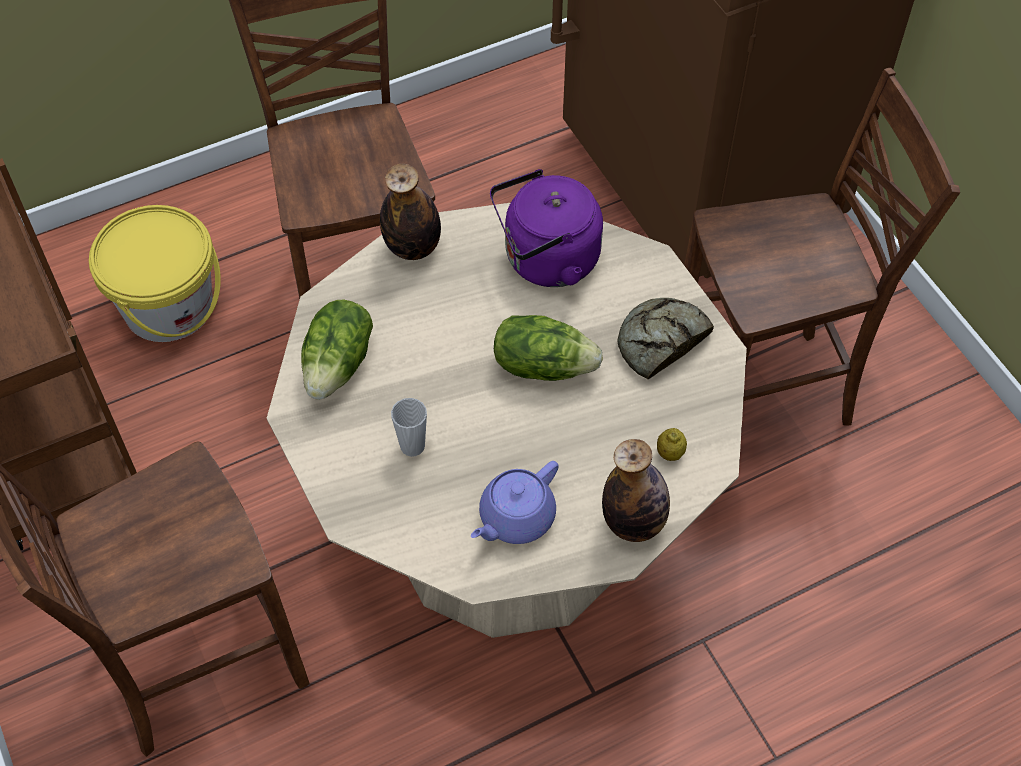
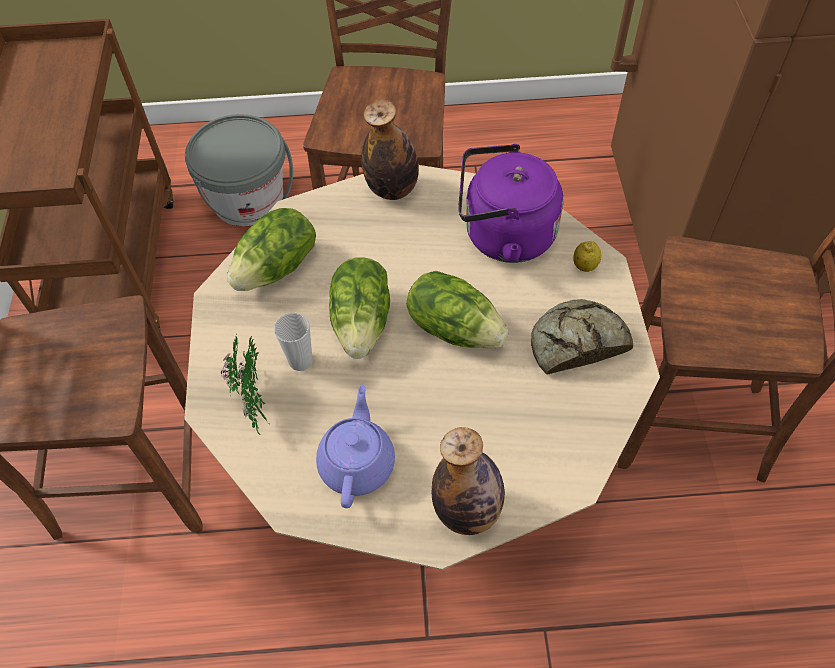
camera: 25 degrees right, 0 degrees up
yellow bucket [89,205,221,342] -> grey bucket [185,114,293,226]
purple teapot [471,461,559,544] -> purple teapot turned 120 degrees clockwise [316,384,395,508]
lemon [657,428,687,461] -> lemon moved to [573,241,601,272]
none -> potted plant [220,336,271,435]
none -> lettuce [329,257,390,359]

